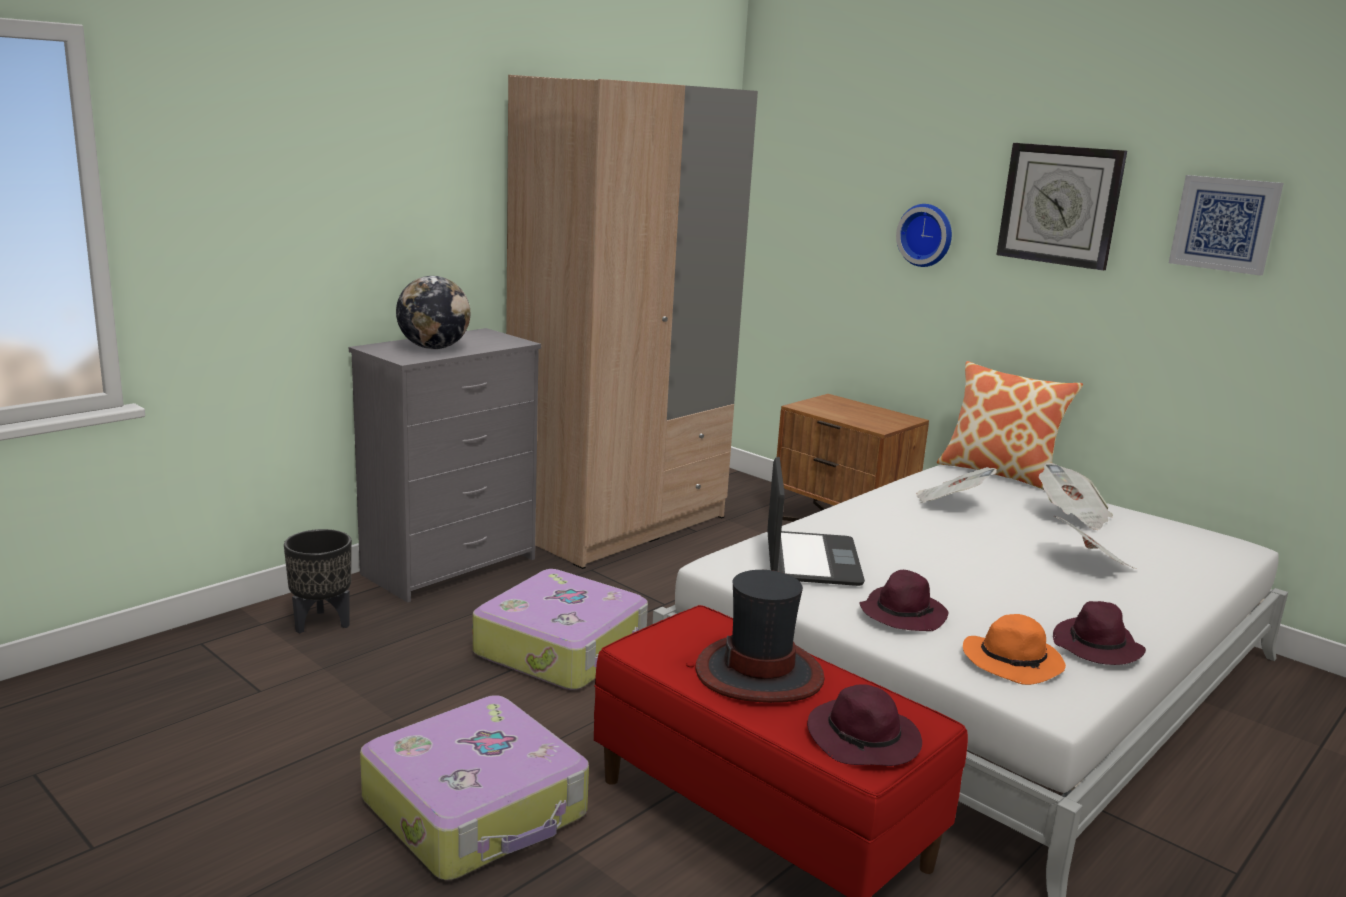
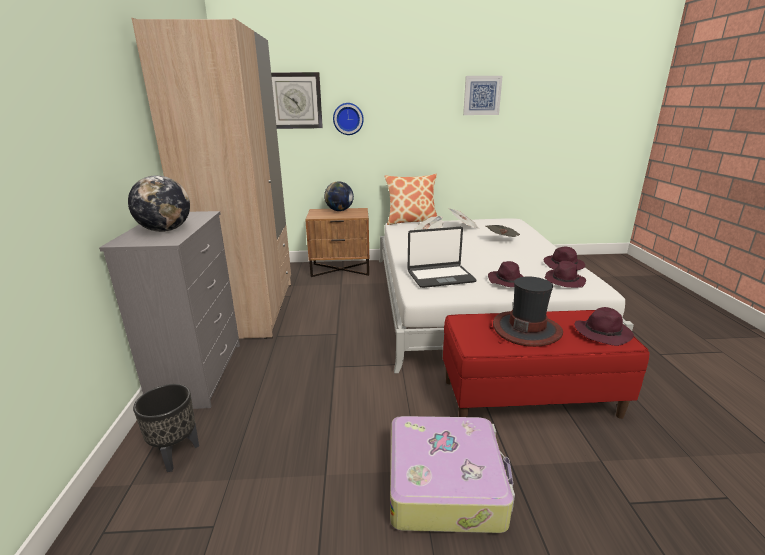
camera: 45 degrees left, 5 degrees up
suitcase [473,569,648,690] -> none
laptop [767,457,865,586] -> laptop turned 120 degrees clockwise [408,227,477,288]
orange hat [963,614,1066,685] -> purple hat [544,261,586,288]
wall clock [996,143,1127,271] -> wall clock moved to [271,72,323,129]
none -> globe [324,181,354,211]

